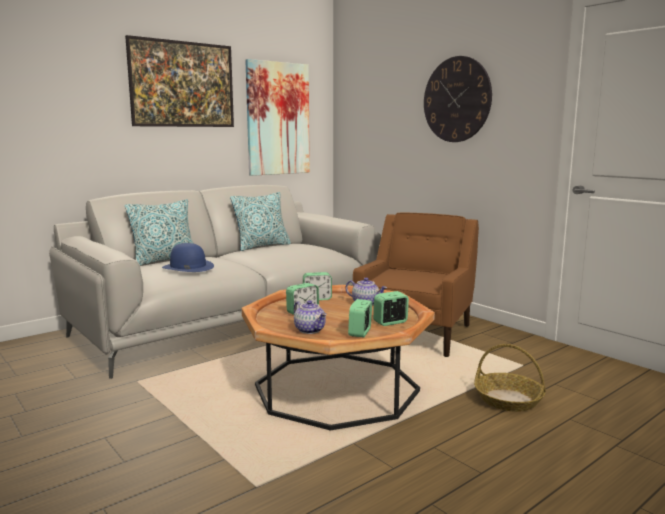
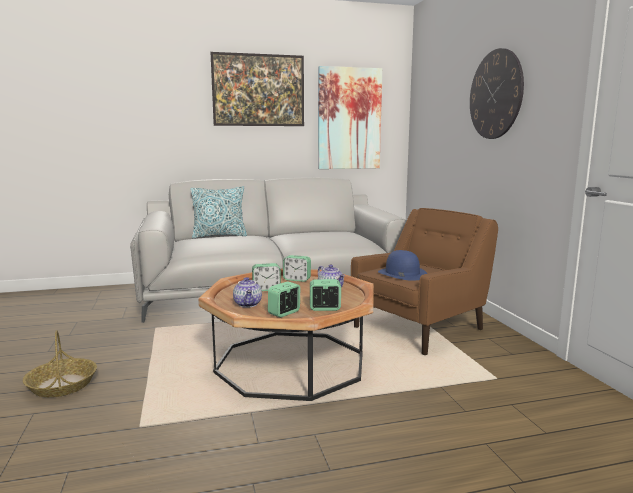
camera: 25 degrees right, 0 degrees up
blue hat [162,243,214,272] -> blue hat moved to [378,250,427,281]
pillow [230,192,291,251] -> none
basket [474,344,546,412] -> basket moved to [23,330,97,397]

